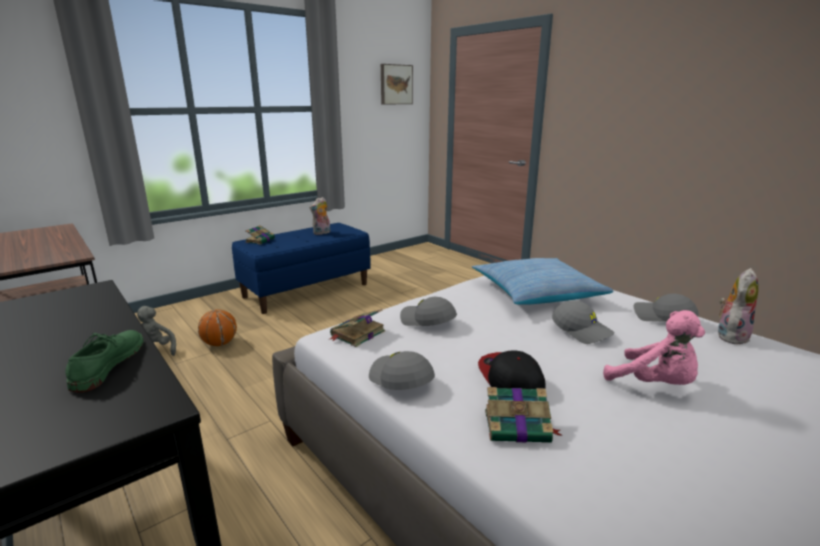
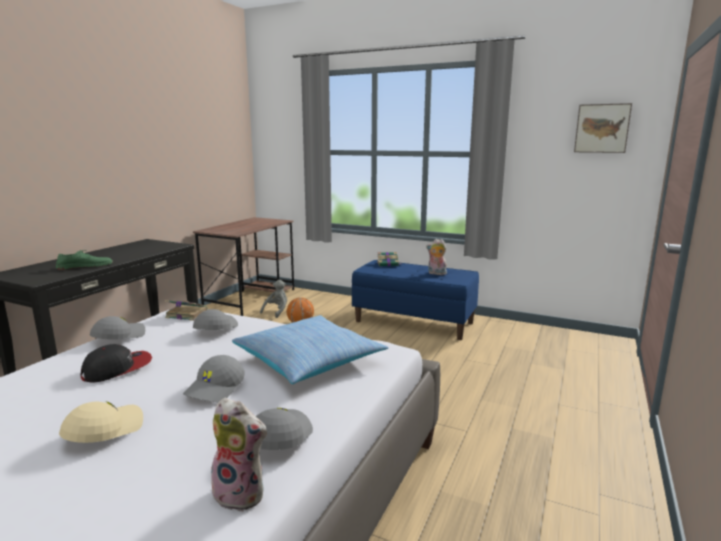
camera: 65 degrees right, 5 degrees down
book [485,387,562,443] -> none
pink plush toy [603,310,705,385] -> beige cap [59,401,143,443]

